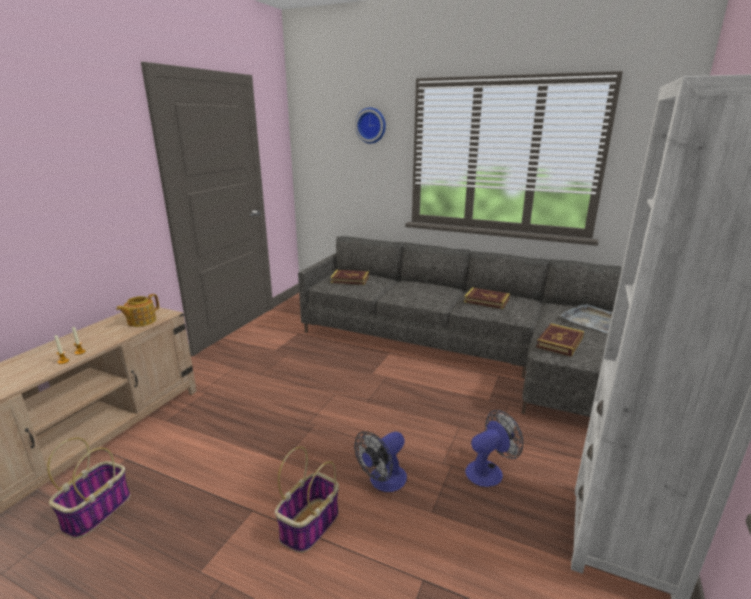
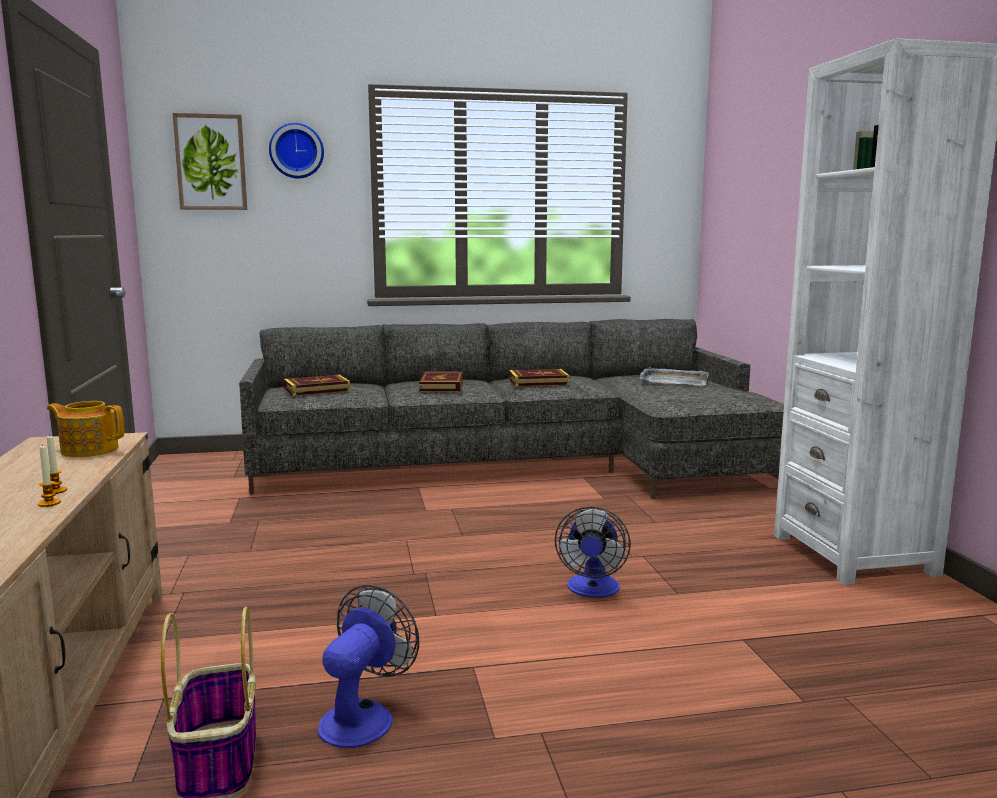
camera: 35 degrees left, 10 degrees down
teapot [116,294,159,327] -> teapot turned 105 degrees clockwise [47,401,124,457]
basket [275,446,339,553] -> none
fan [465,410,523,487] -> fan moved to [318,585,419,748]
book [536,323,584,357] -> book moved to [419,372,463,391]
none -> picture [173,113,247,210]

